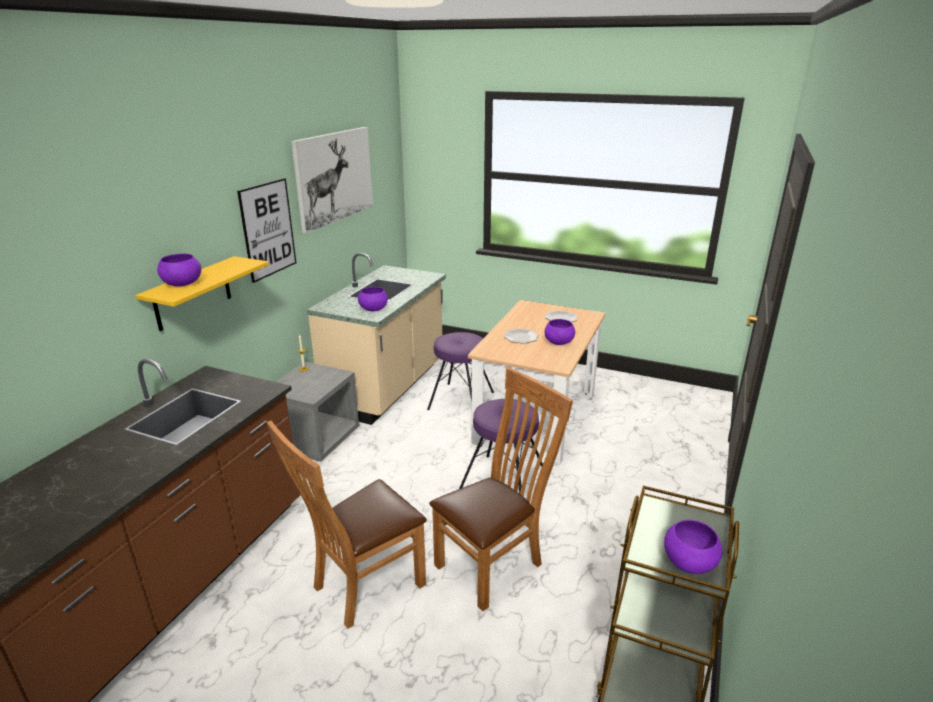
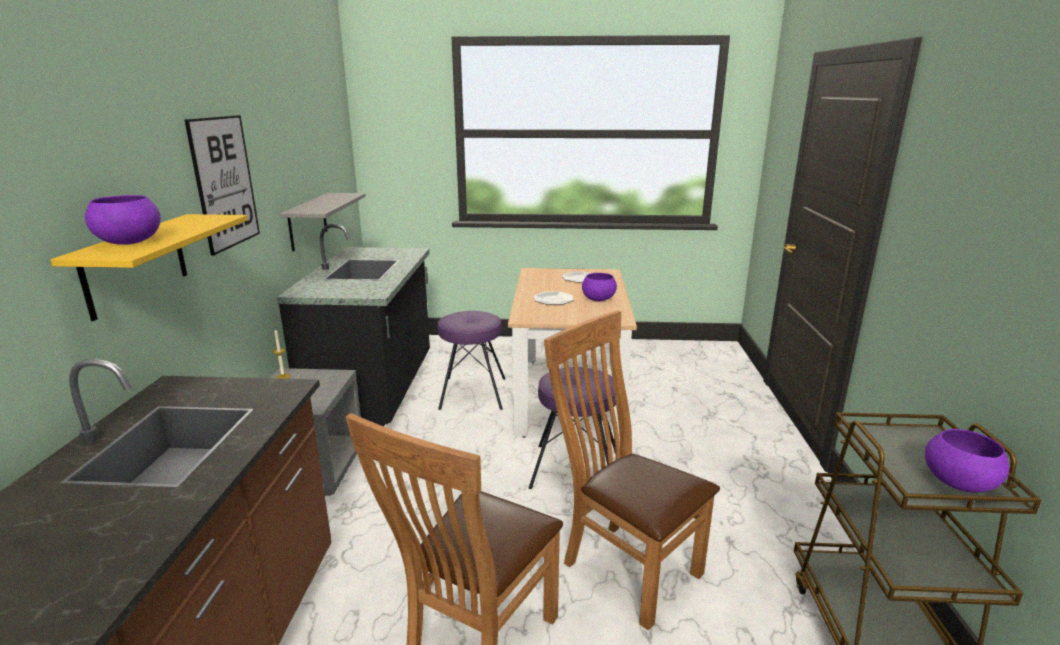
camera: 20 degrees left, 5 degrees down
picture [291,127,373,233] -> none
beige counter [307,253,446,425] -> black counter [277,224,430,426]
purple bowl [358,287,388,311] -> none
brown chair [429,368,573,612] -> brown chair turned 75 degrees counterclockwise [544,311,720,631]
none -> grey shelf [280,193,366,251]

